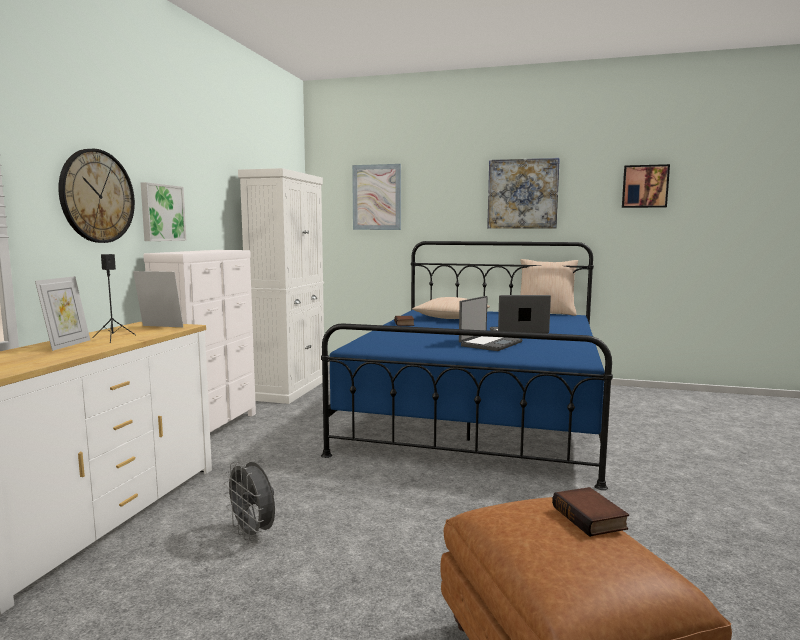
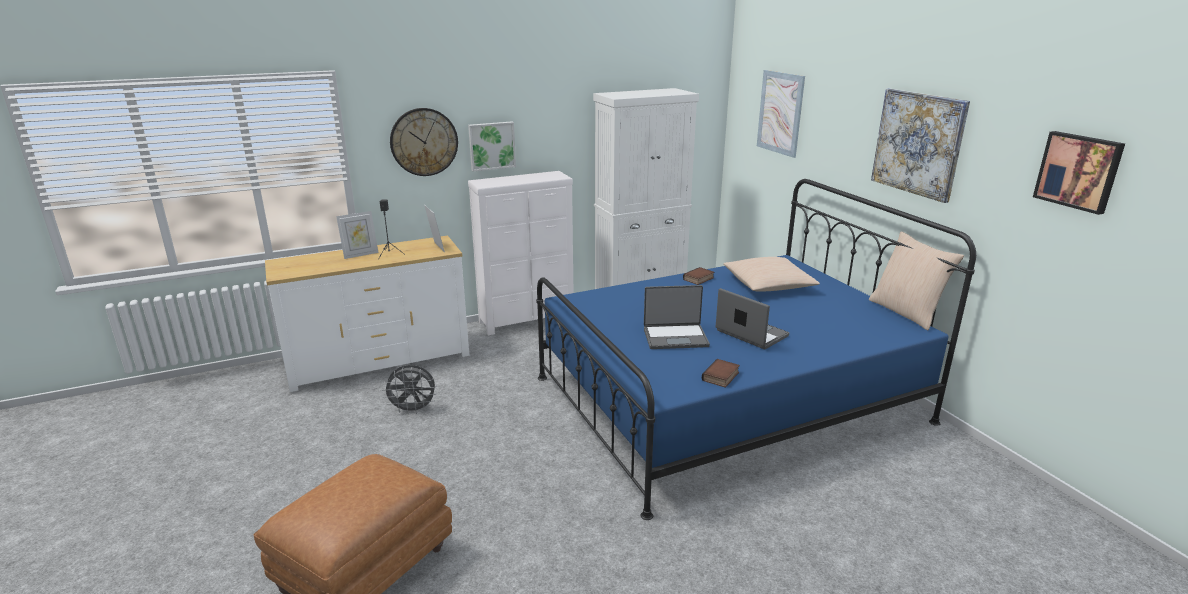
camera: 50 degrees right, 15 degrees up
grey fan [223,461,275,541] -> grey fan turned 105 degrees counterclockwise [382,365,437,414]
book [552,487,629,537] -> book moved to [702,359,740,388]

